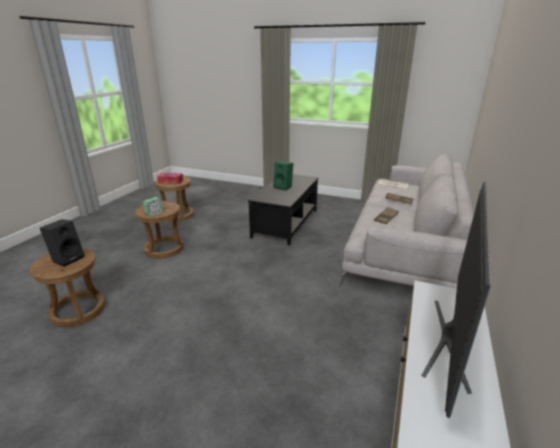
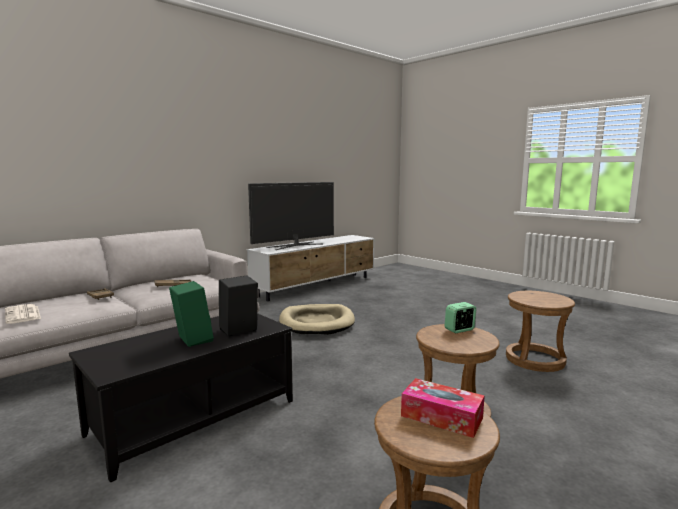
camera: 155 degrees left, 15 degrees down
black speaker [40,219,85,267] -> black speaker moved to [219,276,258,336]
none -> beige dog bed [279,304,355,335]

